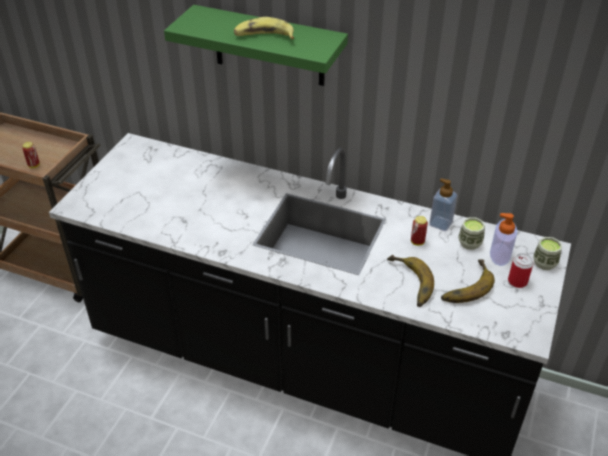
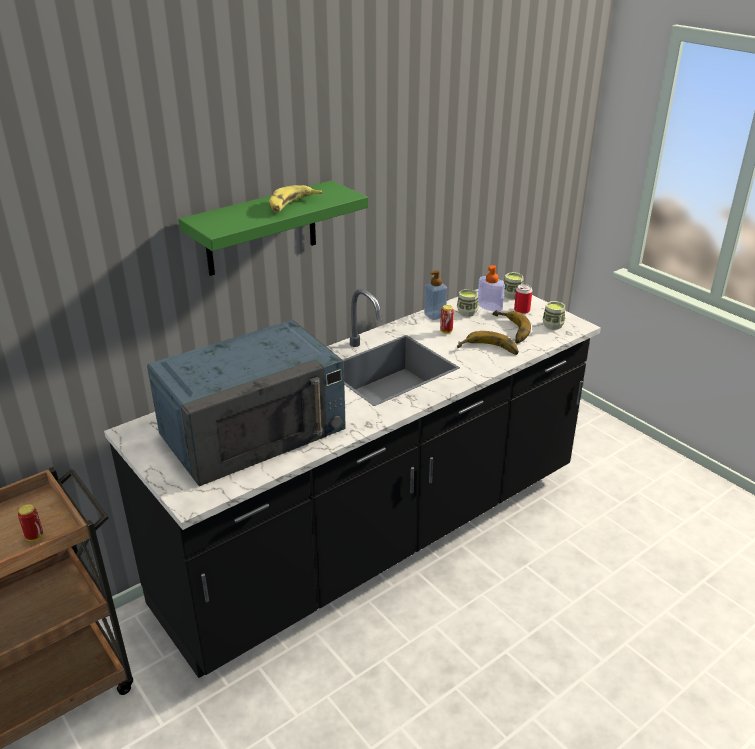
camera: 60 degrees left, 10 degrees down
none -> blue microwave [147,320,346,486]
none -> cup [543,301,565,330]

